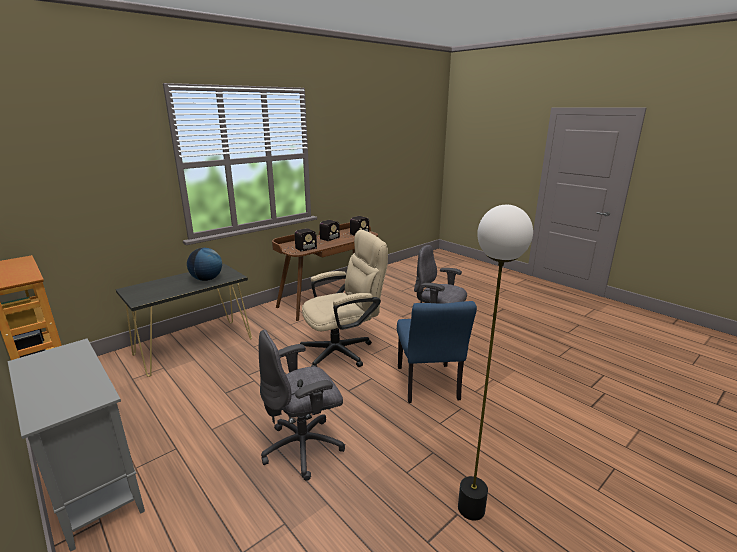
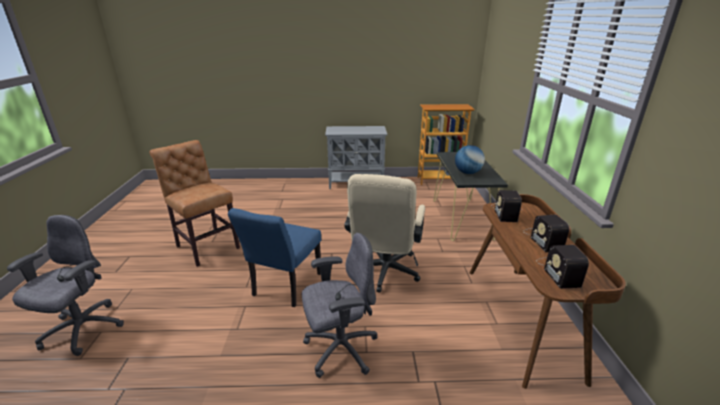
camera: 130 degrees right, 5 degrees up
grey office chair [259,329,345,481] -> grey office chair moved to [7,215,124,356]
blue chair [397,301,477,403] -> blue chair turned 105 degrees counterclockwise [228,208,321,307]
floor lamp [458,205,533,521] -> brown chair [150,140,240,267]

